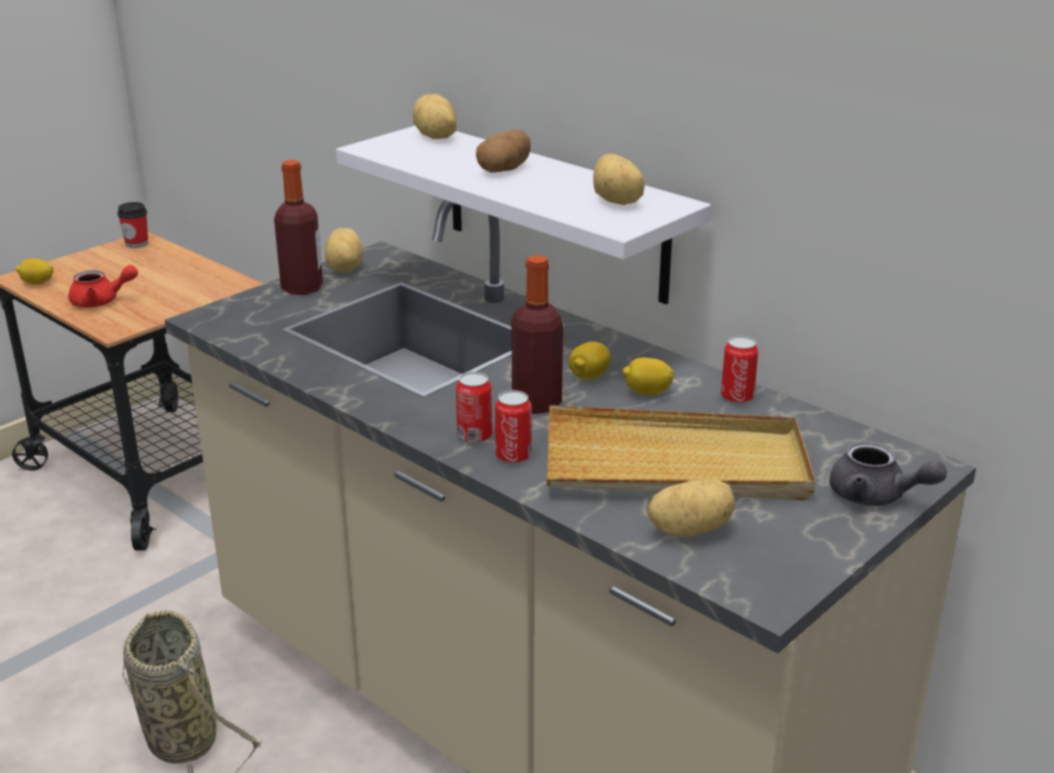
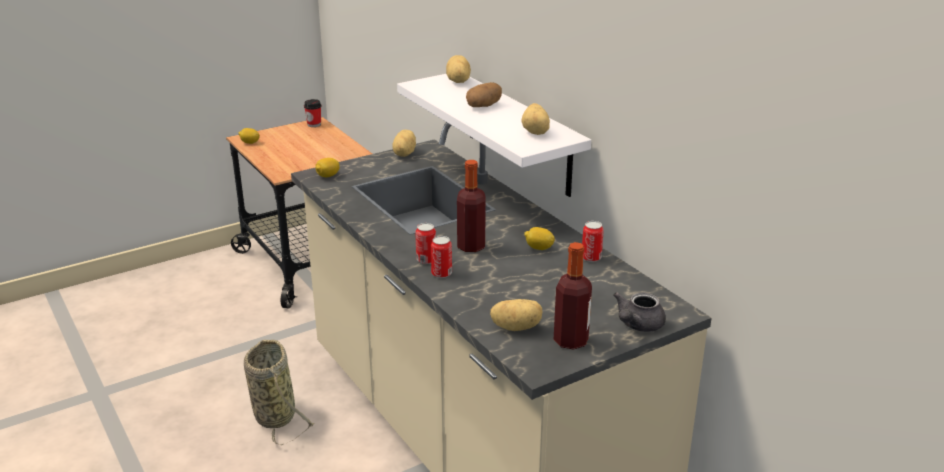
camera: 15 degrees right, 0 degrees up
red teapot [68,265,138,307] -> none
bottle [274,160,323,295] -> bottle moved to [554,242,592,350]
beige tray [547,405,815,500] -> none
lemon [569,342,610,380] -> lemon moved to [315,158,340,177]
grey teapot [830,441,947,506] -> grey teapot turned 75 degrees clockwise [613,292,666,332]

